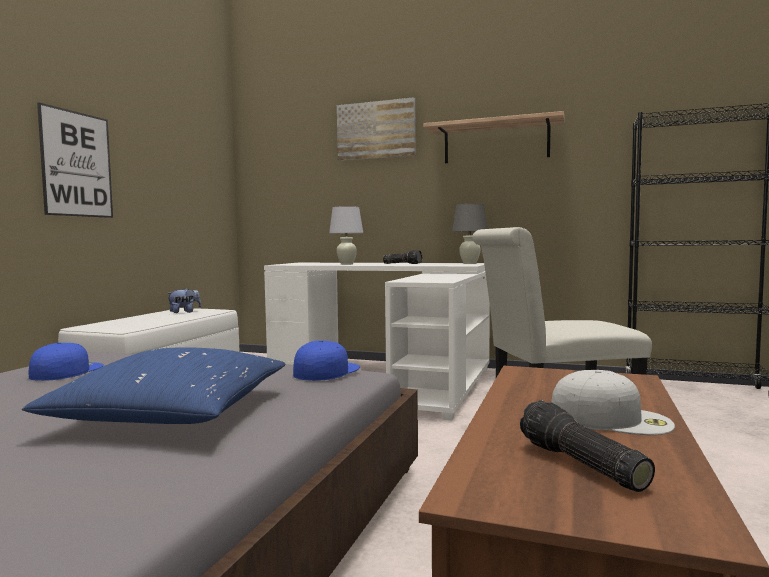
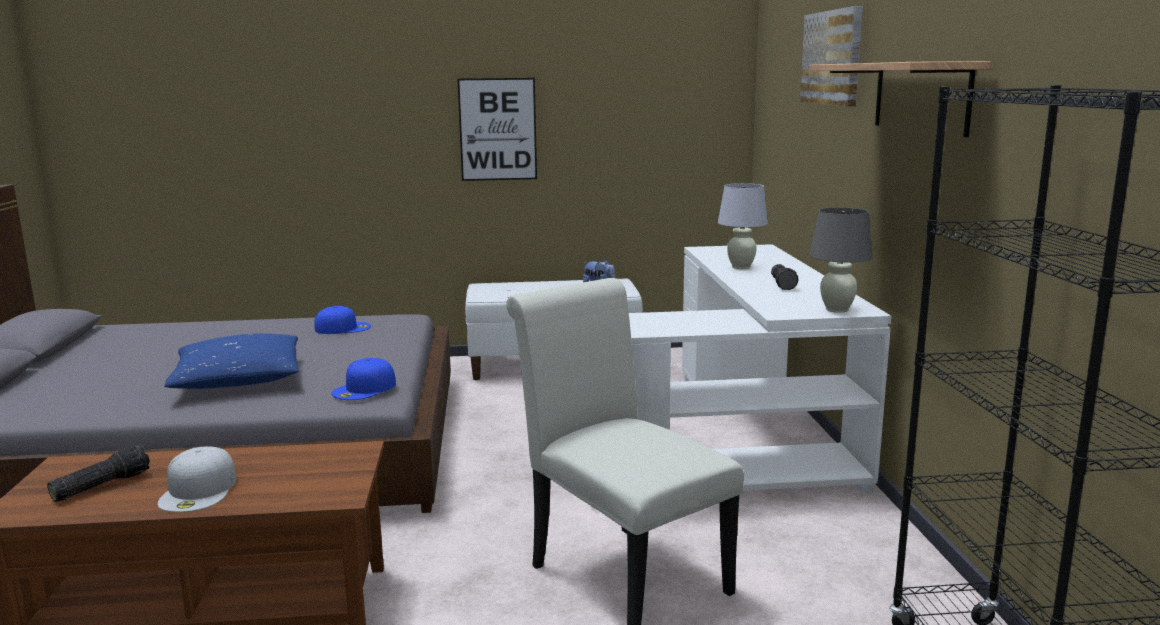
camera: 65 degrees right, 10 degrees up
blue cap [293,341,360,381] -> blue cap turned 120 degrees clockwise [331,358,396,400]

